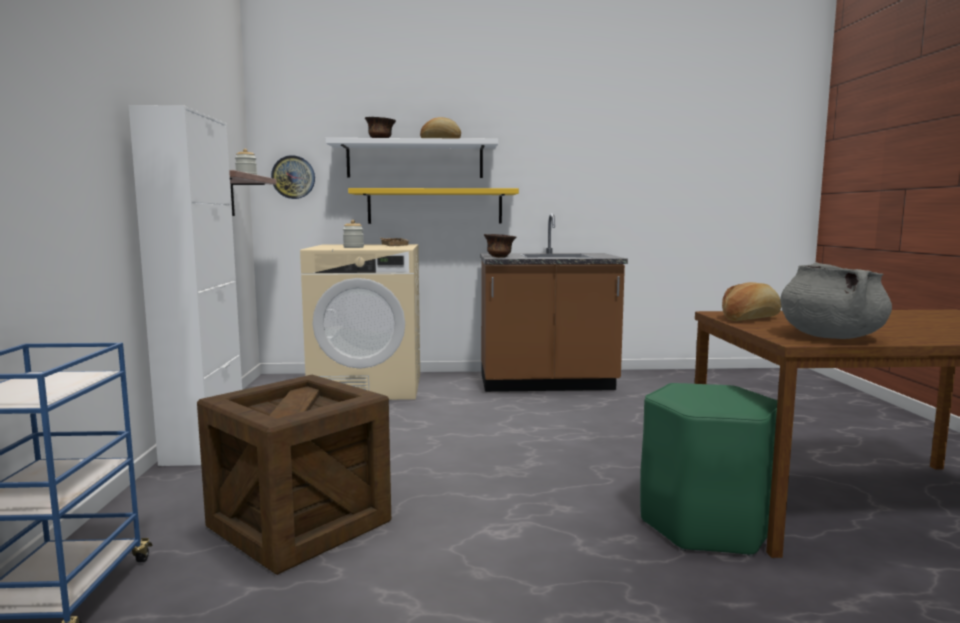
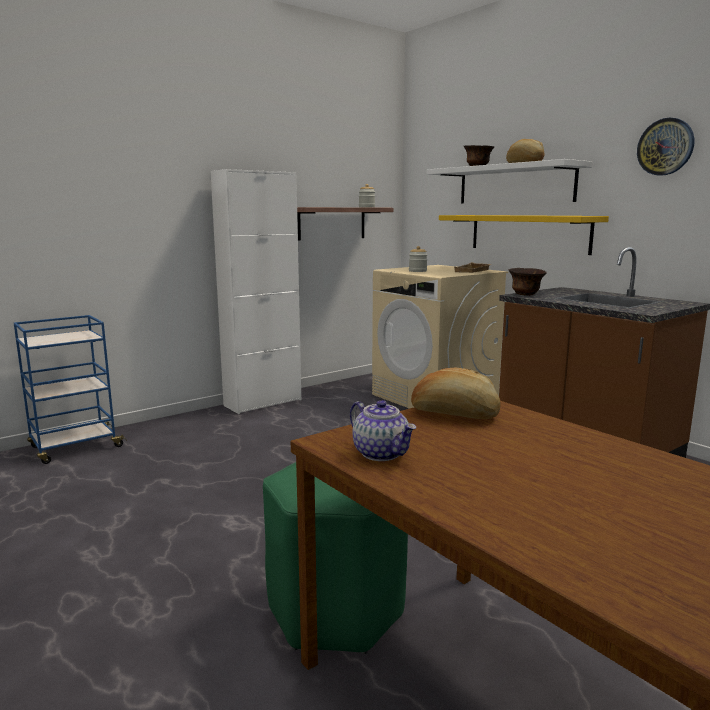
camera: 55 degrees right, 5 degrees up
crate [197,375,391,575] -> none
wall clock [271,155,315,199] -> wall clock moved to [637,118,694,176]
grey cooking pot [780,262,892,339] -> teapot [350,400,416,461]

